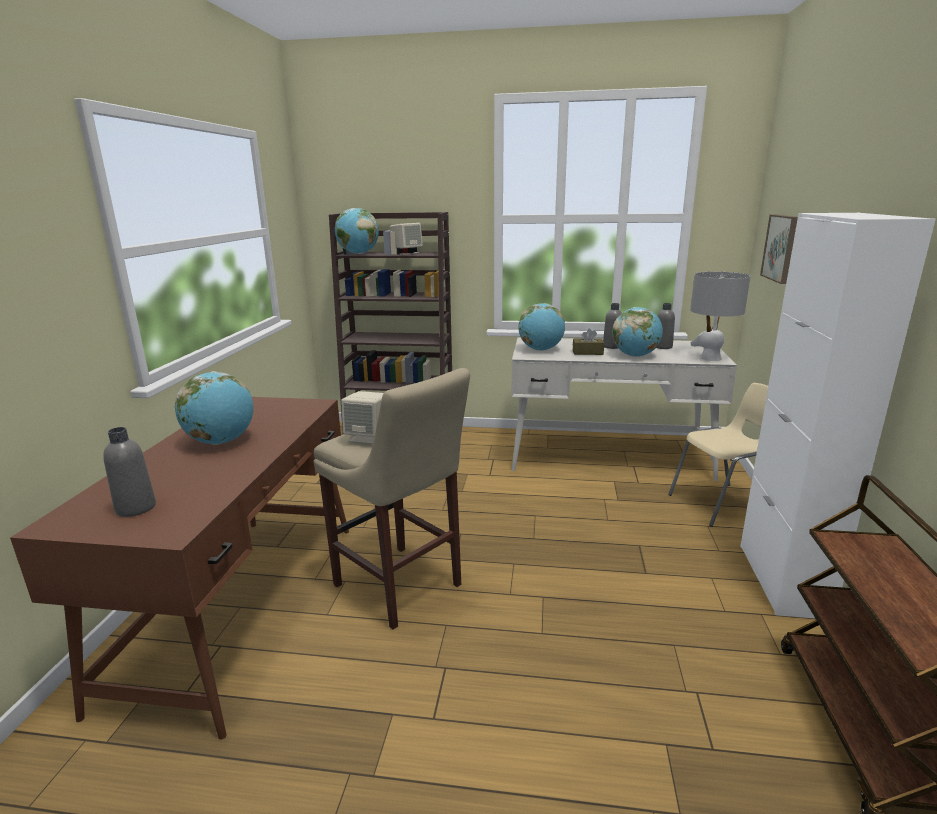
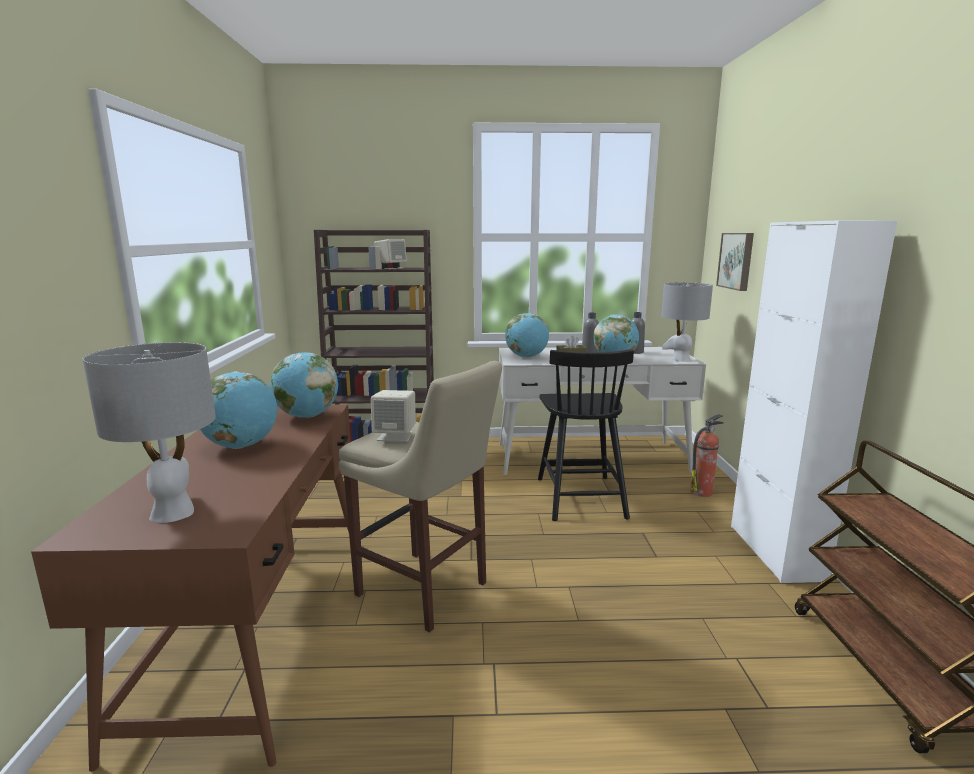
camera: 10 degrees left, 5 degrees down
grey bottle [103,427,156,517] -> grey table lamp [83,342,216,523]
globe [335,208,379,254] -> globe moved to [270,352,338,418]
beige chair [668,383,768,527] -> fire extinguisher [690,414,724,497]
none -> black chair [538,349,634,521]

